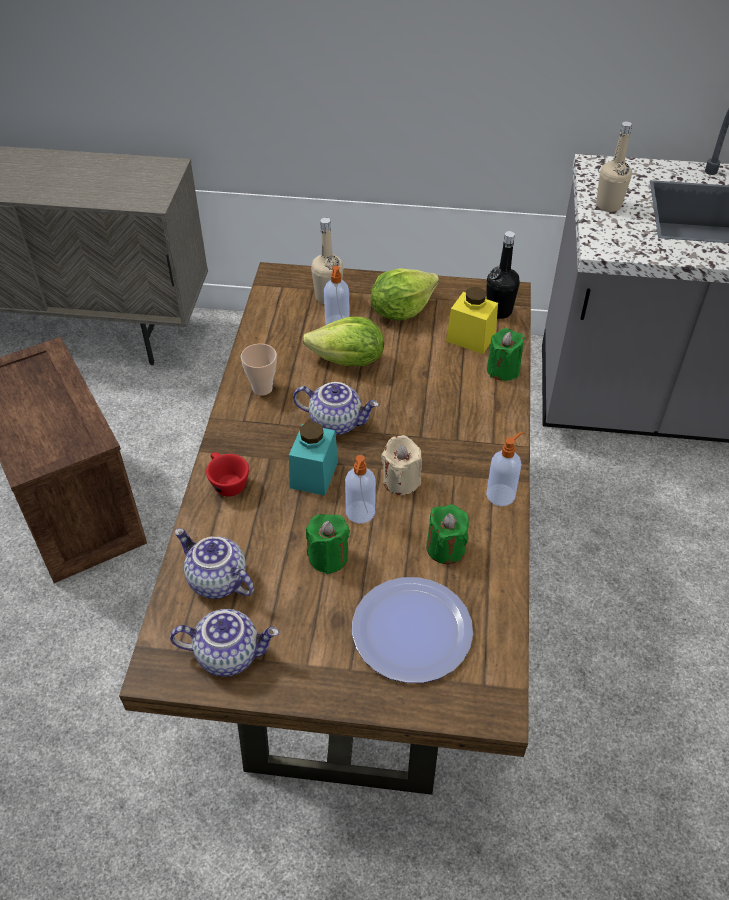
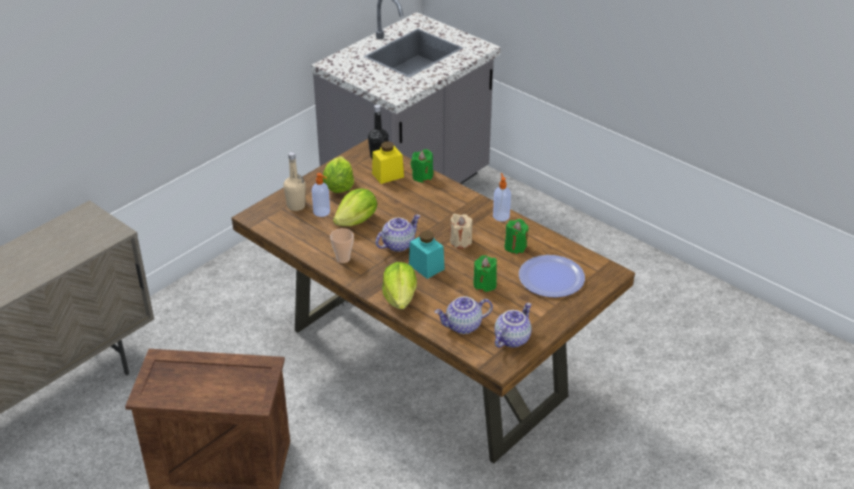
camera: 55 degrees left, 10 degrees down
red cup [206,452,249,497] -> lettuce [382,262,417,309]
soap dispenser [345,455,376,523] -> none
beige bottle [596,122,632,212] -> none

